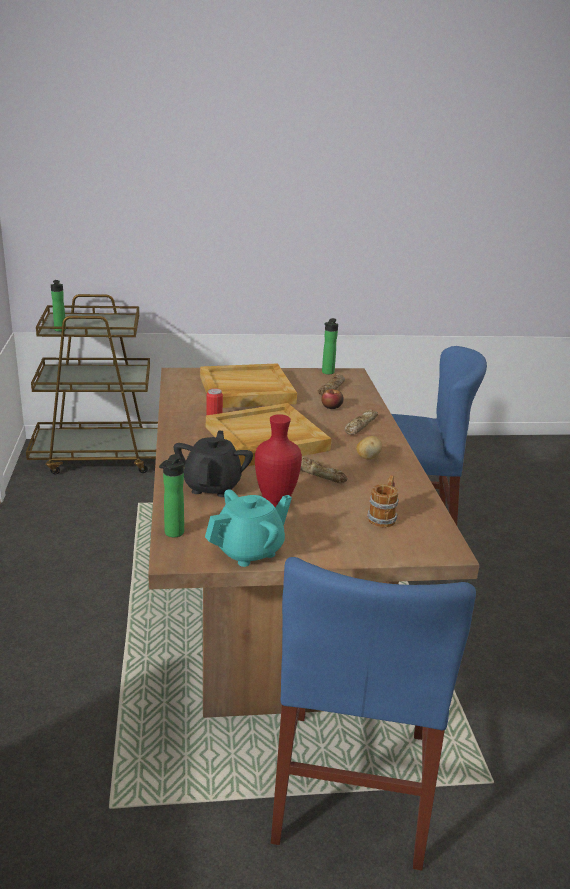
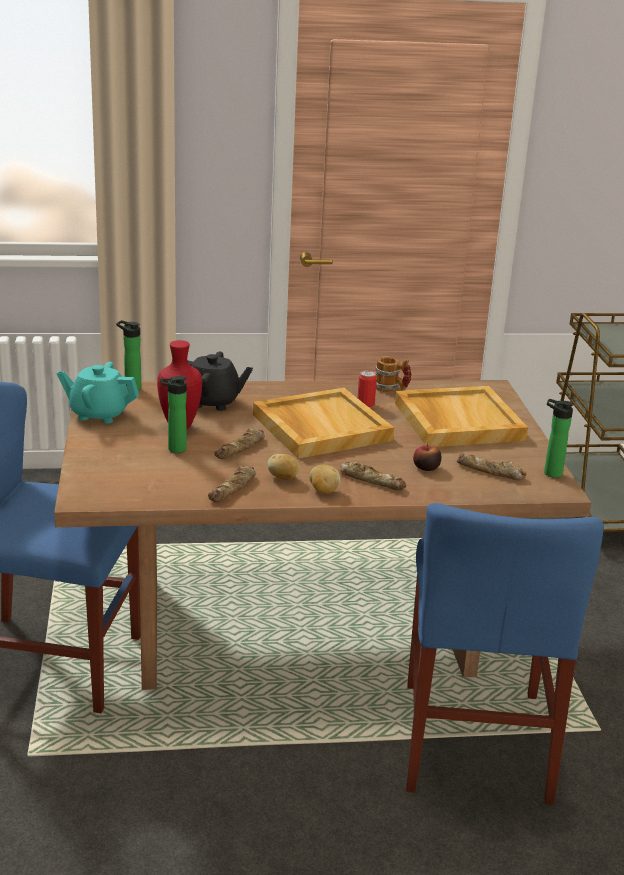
camera: 90 degrees right, 0 degrees up
bottle [51,280,66,332] -> bottle moved to [160,376,187,453]
turquoise teapot [205,489,292,567] -> turquoise teapot turned 135 degrees clockwise [57,362,139,423]
mug [367,475,399,527] -> mug moved to [376,357,412,392]
none -> bread [208,466,256,502]
none -> potato [309,465,340,493]

